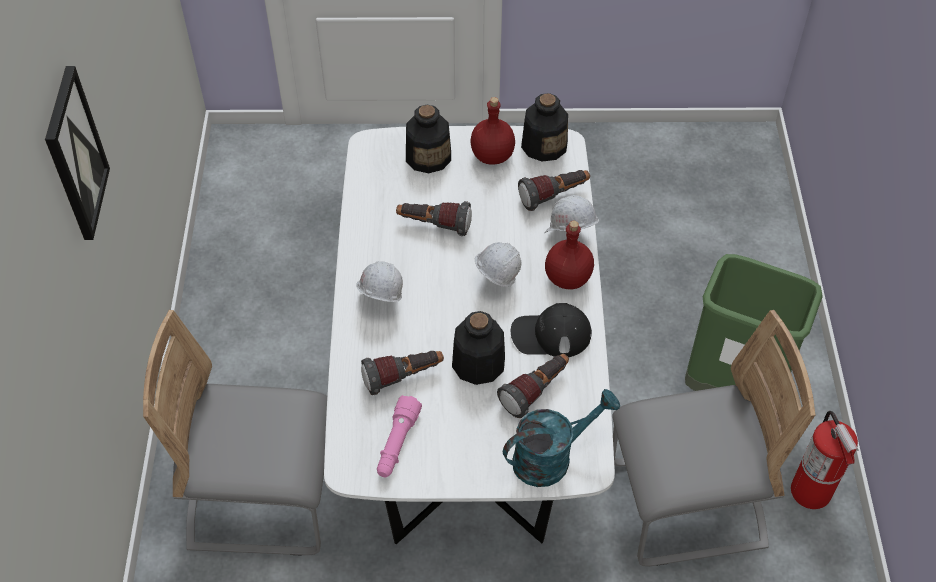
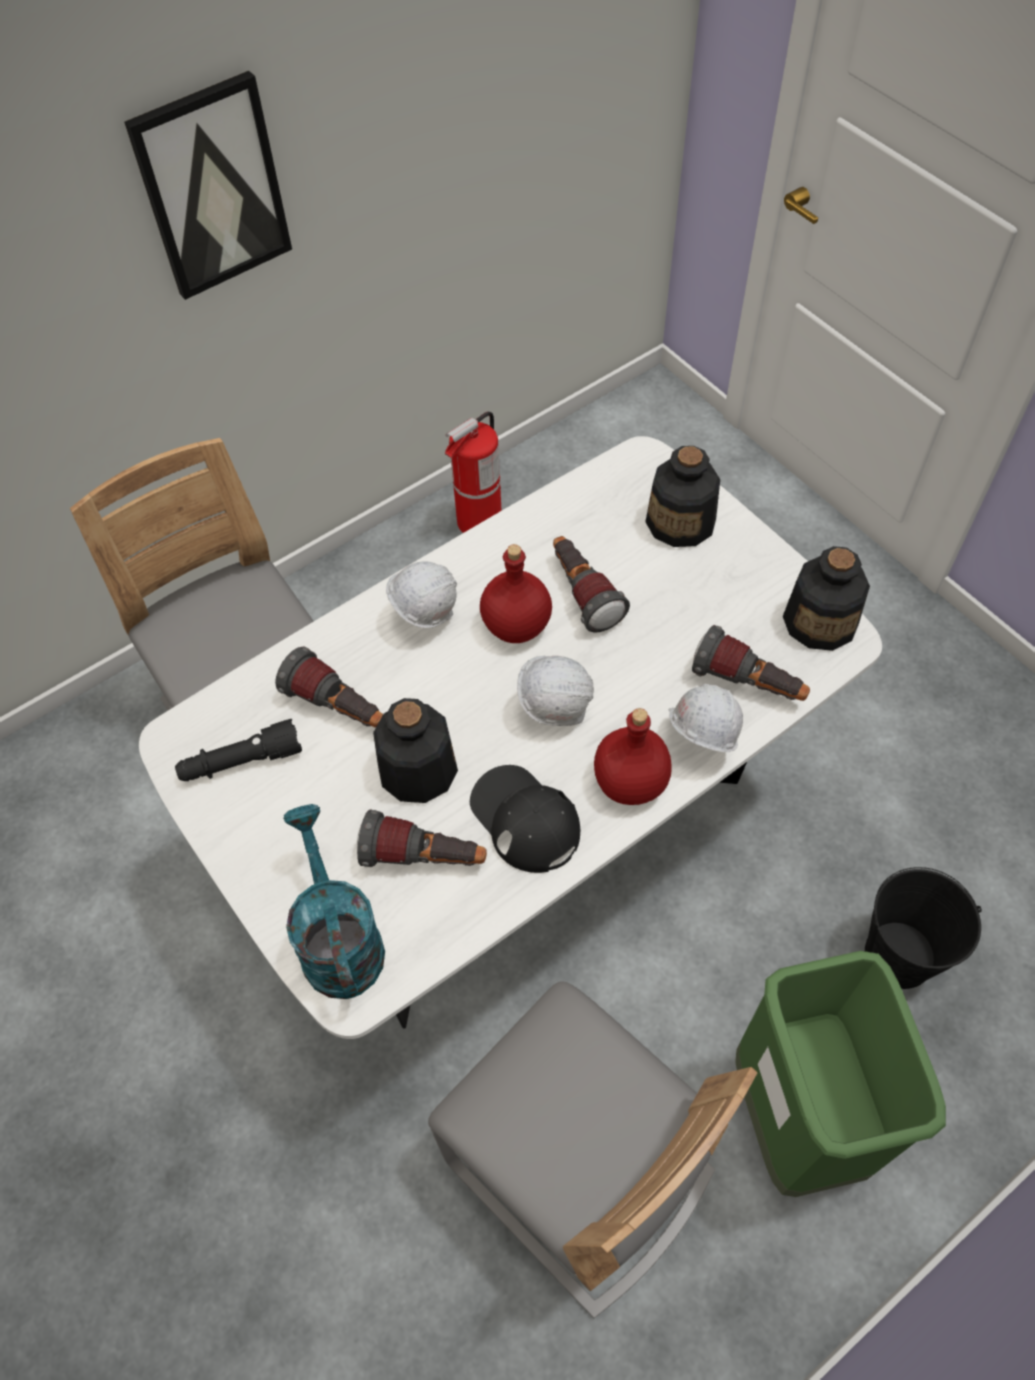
camera: 55 degrees right, 5 degrees up
pink flashlight [377,395,422,477] -> black flashlight [175,719,302,781]
red bottle [471,97,515,165] -> red bottle moved to [480,544,552,643]
turquoise watering can [503,389,620,487] -> turquoise watering can turned 135 degrees counterclockwise [283,804,385,999]
fire extinguisher [791,411,859,509] -> fire extinguisher moved to [445,411,502,533]
none -> black bucket [865,867,982,989]

